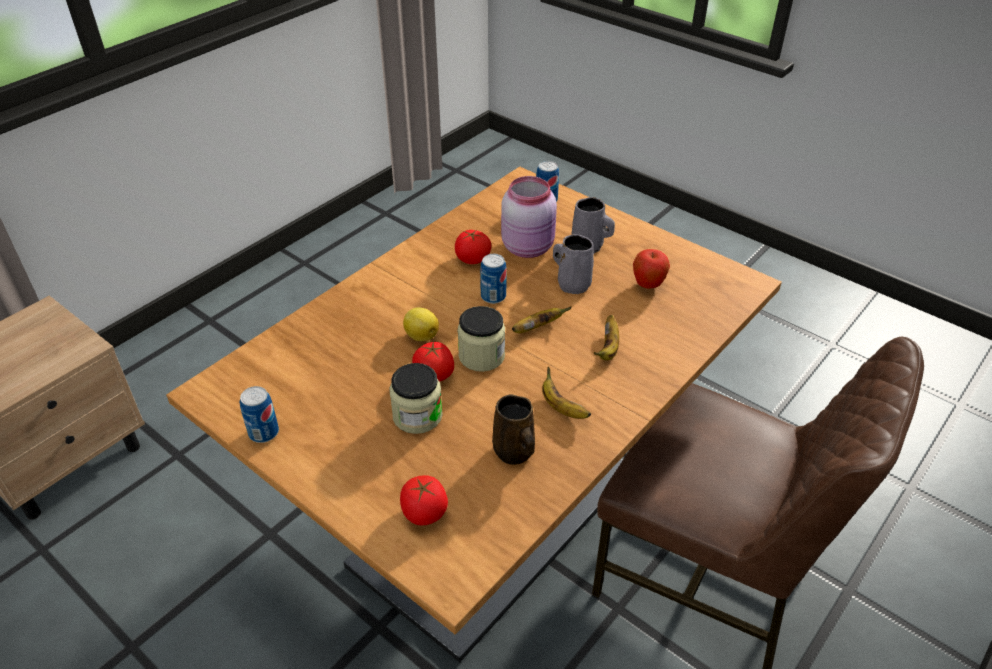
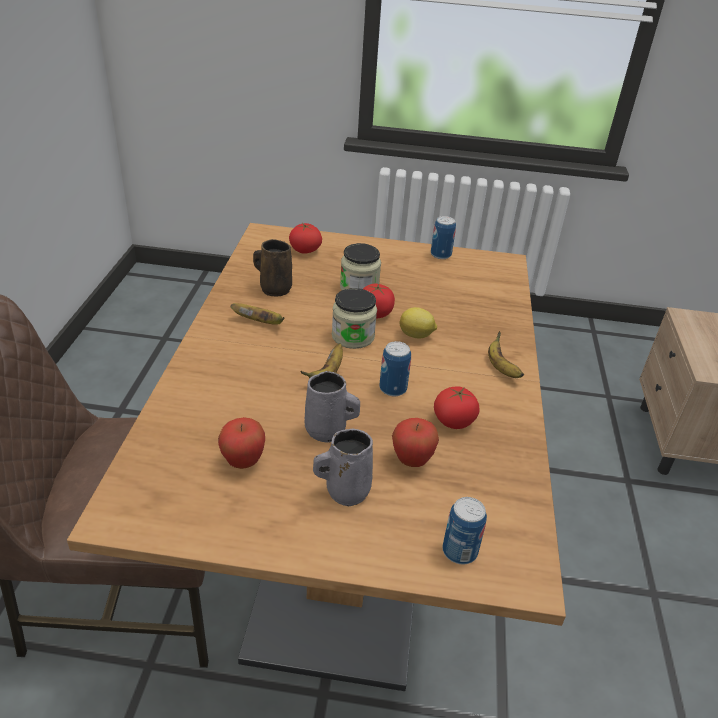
camera: 145 degrees right, 5 degrees down
pink jar [501,176,557,258] -> apple [392,418,439,467]
banana [594,315,619,360] -> banana moved to [488,331,524,378]

